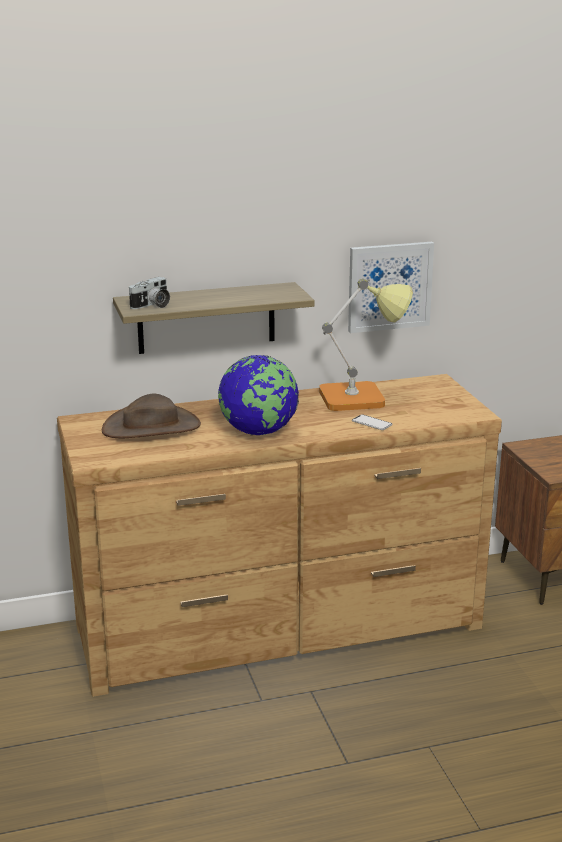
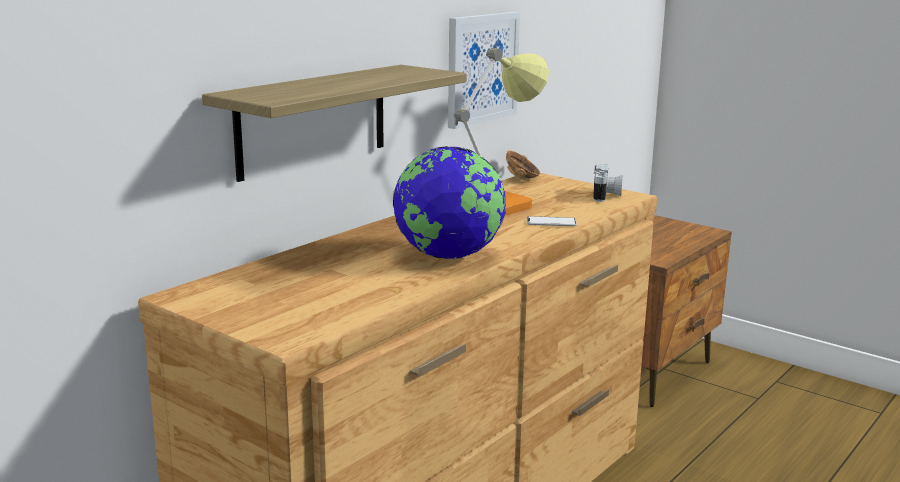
camera: 35 degrees left, 5 degrees down
brown hat [102,393,201,438] -> none
camera [129,277,170,309] -> camera moved to [593,164,623,202]
none -> bowl [506,151,540,180]

